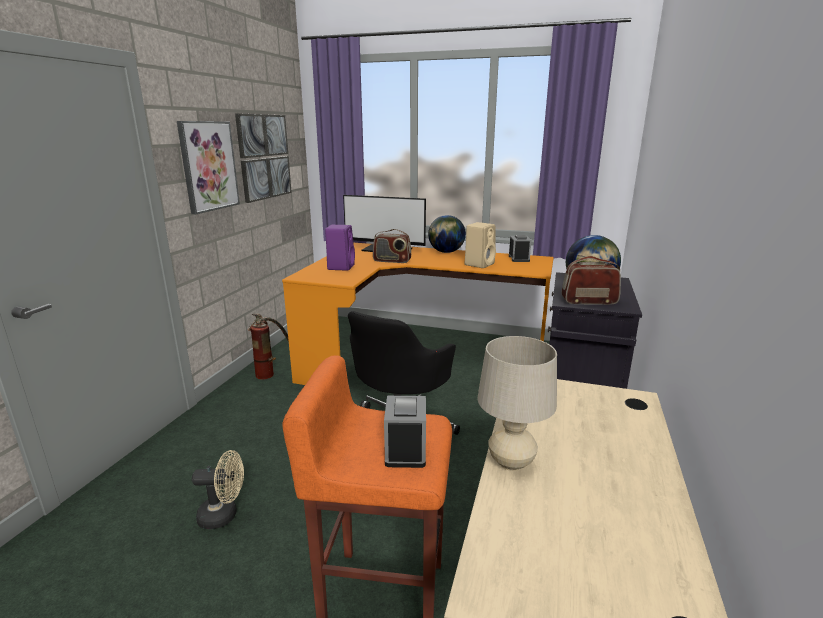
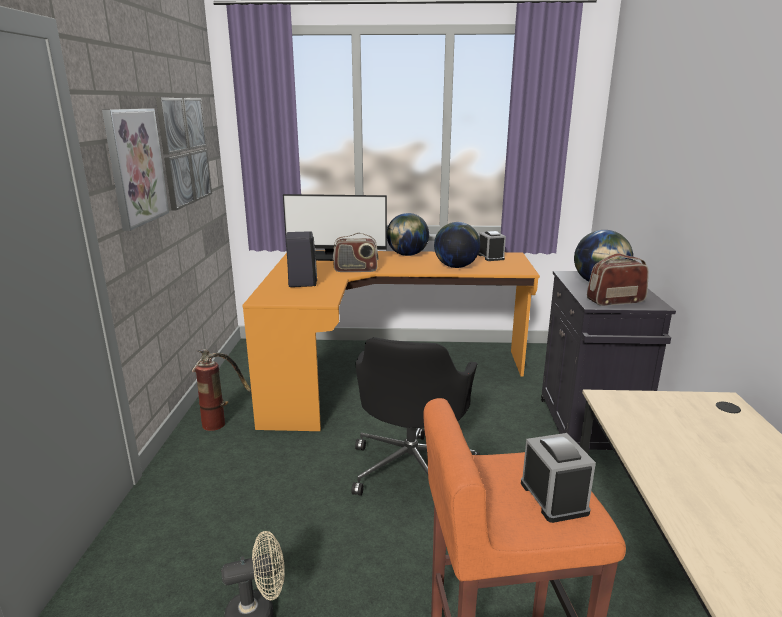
camera: 15 degrees left, 0 degrees up
purple speaker [325,225,355,271] -> black speaker [285,231,317,287]
beige speaker [465,222,496,268] -> globe [434,222,480,268]
beige table lamp [477,336,557,471] -> none

